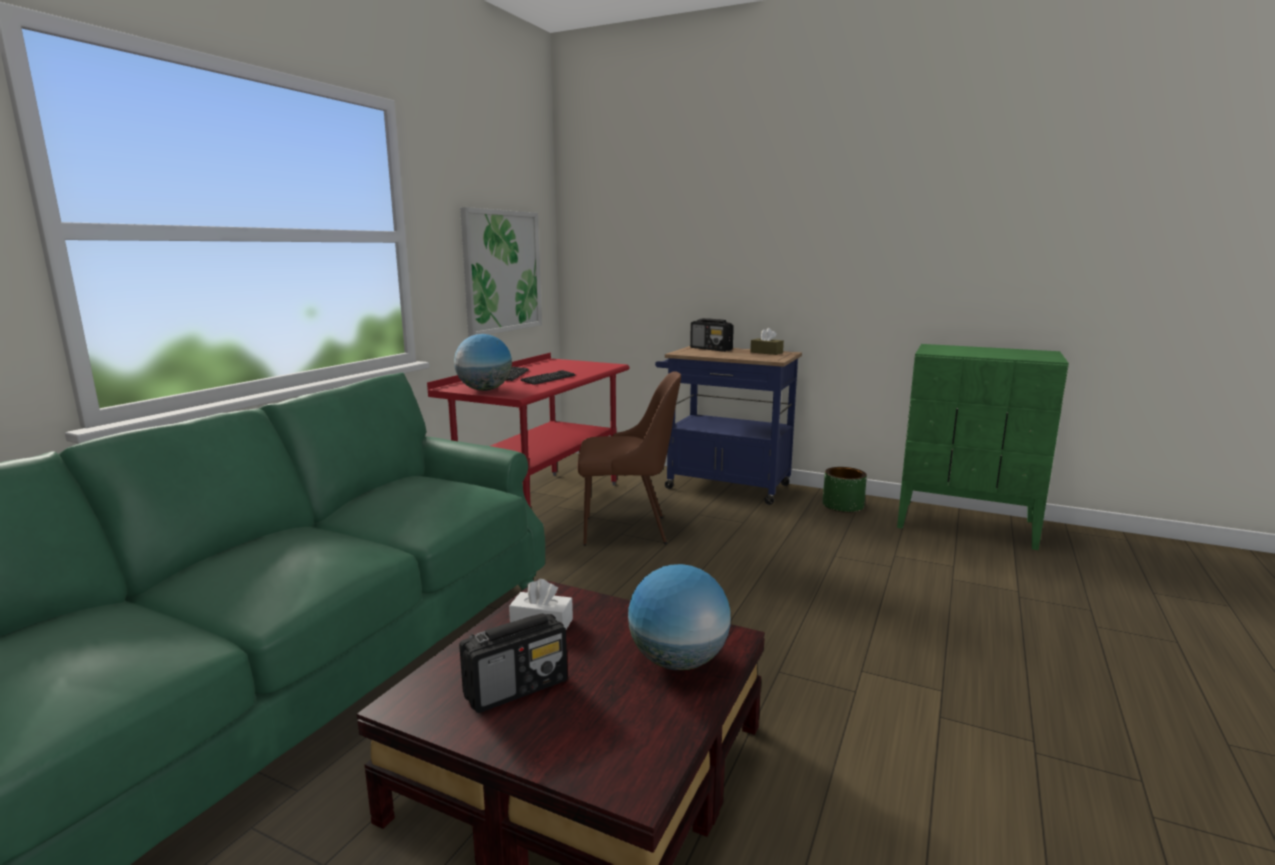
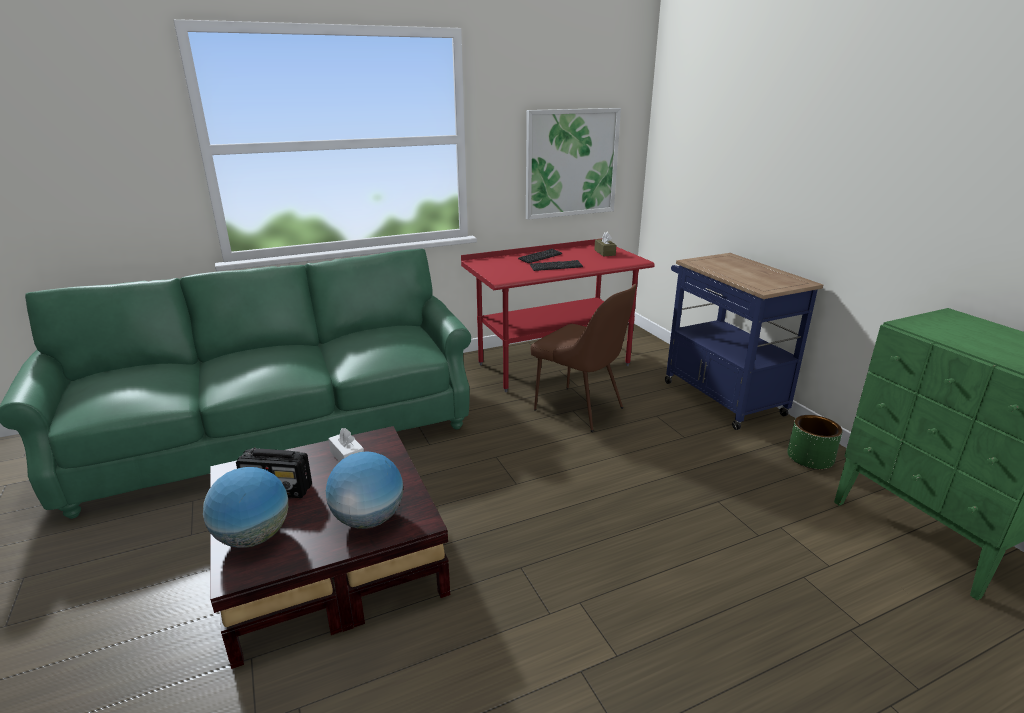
camera: 40 degrees right, 10 degrees up
globe [454,334,512,391] -> globe moved to [203,467,288,548]
radio [690,318,734,352] -> none
brown tissue box [750,328,784,355] -> brown tissue box moved to [594,232,616,256]

